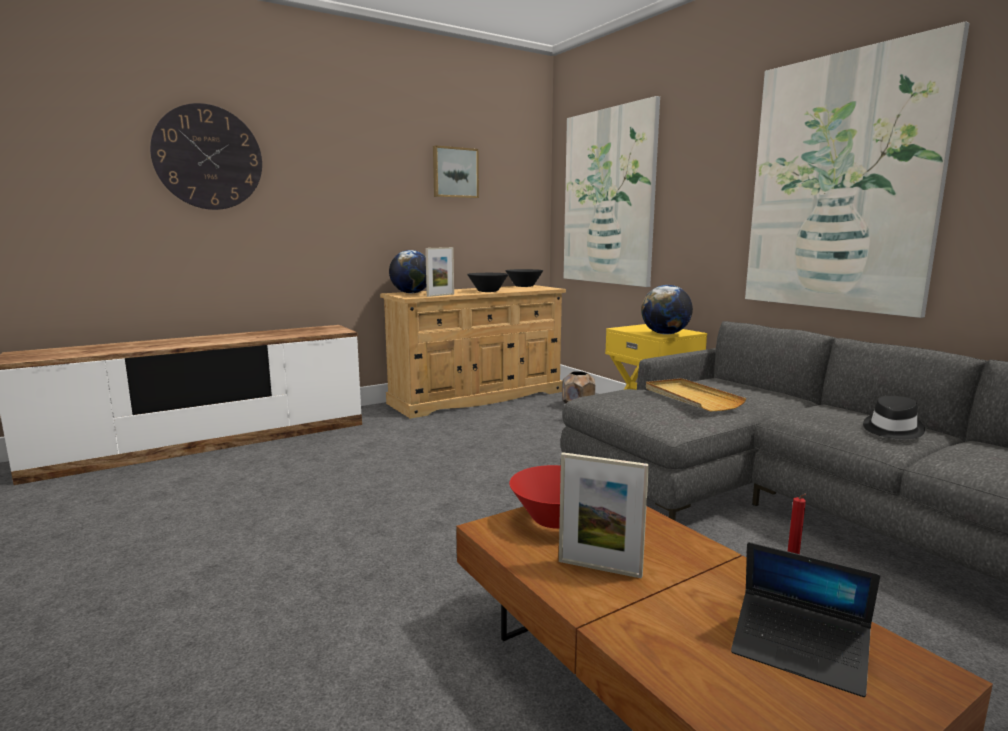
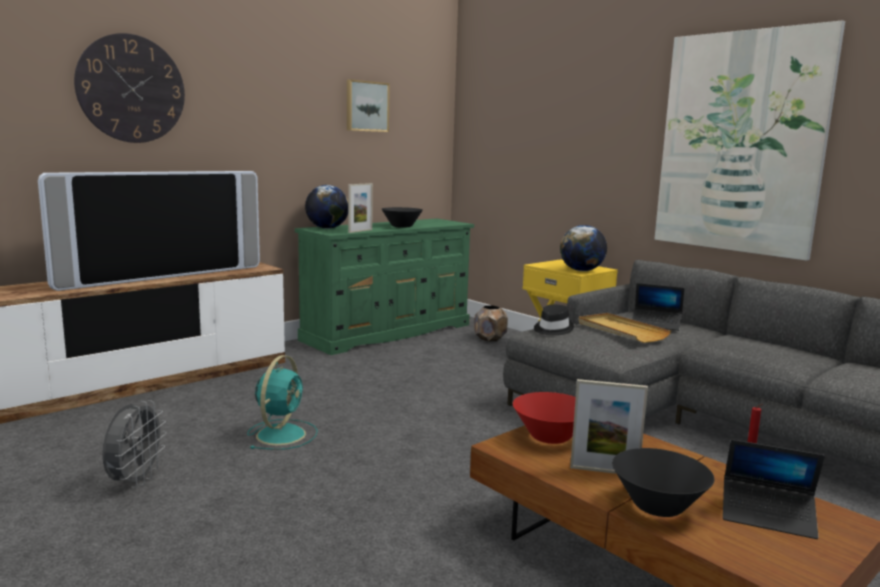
camera: 10 degrees left, 0 degrees up
beige dresser [380,285,566,419] -> green dresser [295,219,474,355]
black bowl [505,269,543,287] -> black bowl moved to [612,448,714,517]
picture [564,96,660,287] -> none
black hat [863,396,925,439] -> black hat moved to [534,304,574,335]
none -> television [38,171,260,291]
none -> grey fan [102,400,167,488]
none -> turquoise fan [247,355,318,450]
none -> laptop [632,283,684,331]

